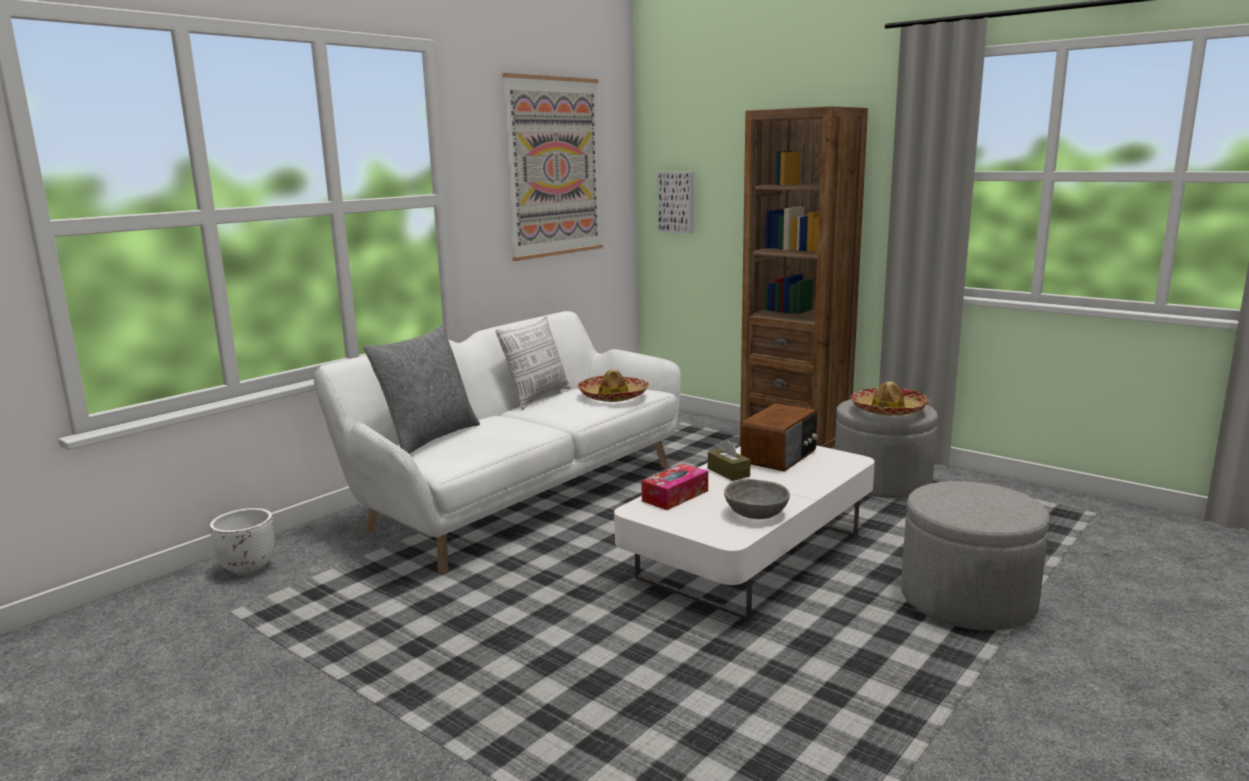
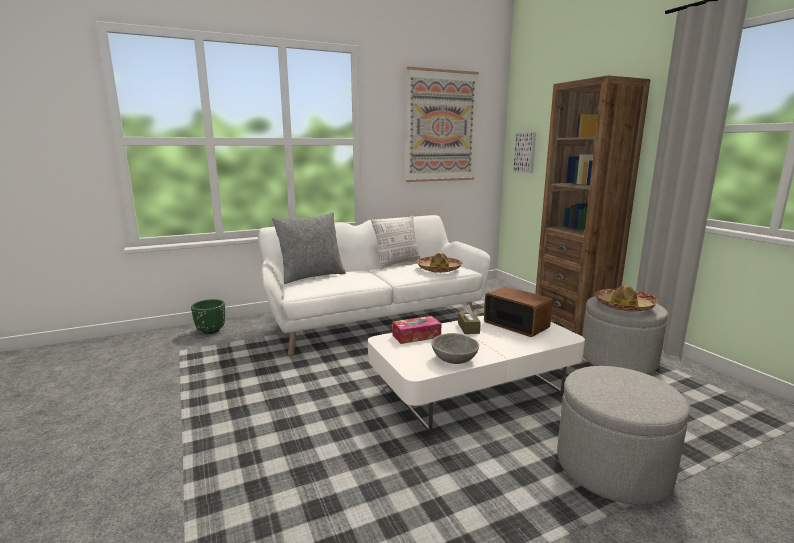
camera: 25 degrees right, 0 degrees up
white planter [210,508,274,575] -> green planter [191,299,225,334]
radio [741,403,818,472] -> radio turned 105 degrees counterclockwise [484,287,553,337]

